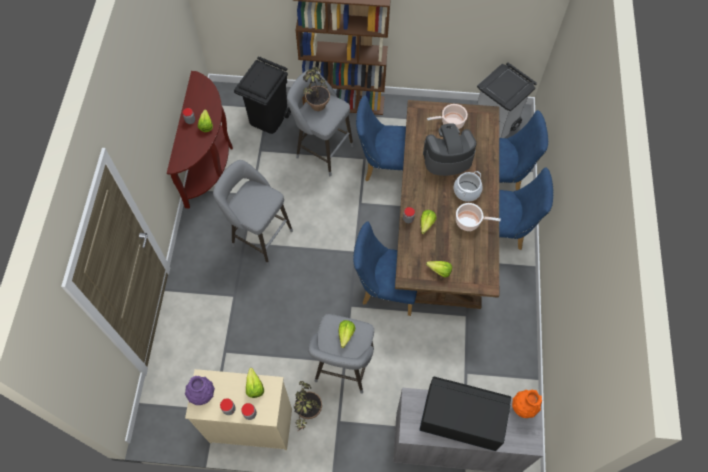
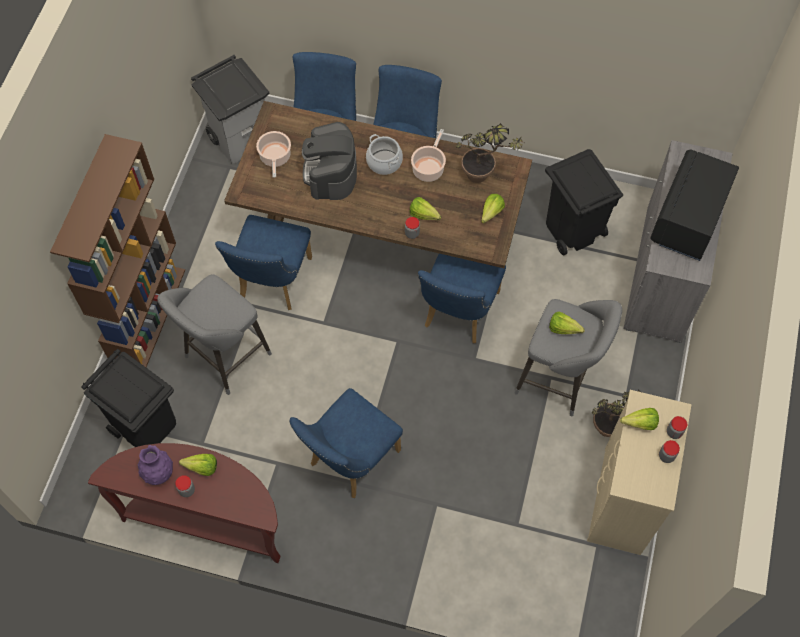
camera: 80 degrees left, 0 degrees up
purple vase [185,376,215,405] -> purple vase moved to [138,445,173,485]
grey stool [213,160,293,266] -> blue chair [289,388,403,498]
potted plant [303,67,330,111] -> potted plant moved to [455,123,526,183]
orange vase [512,390,542,418] -> none
none -> black trash can [545,149,623,255]

